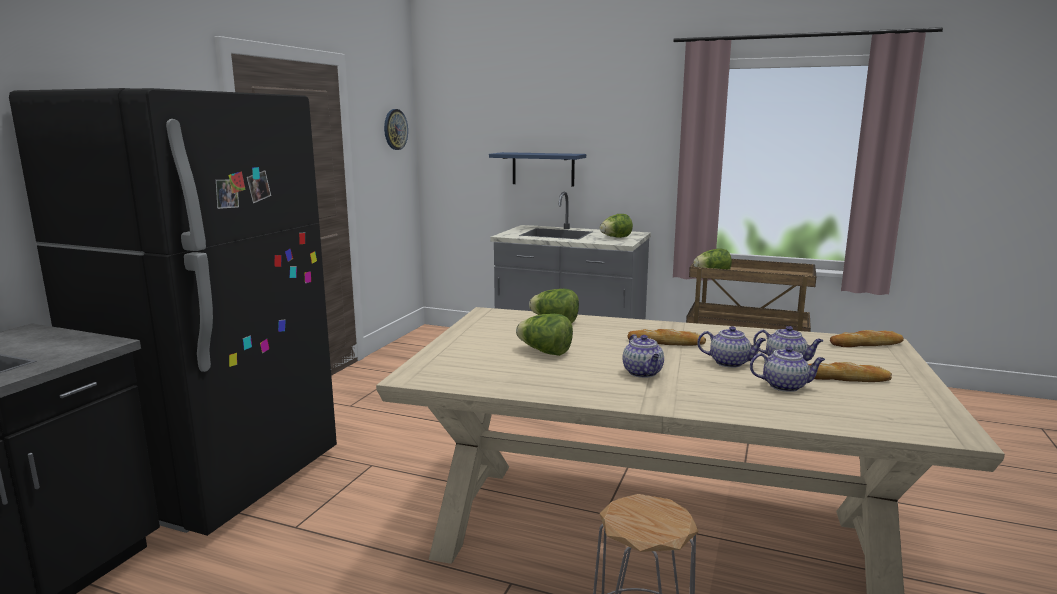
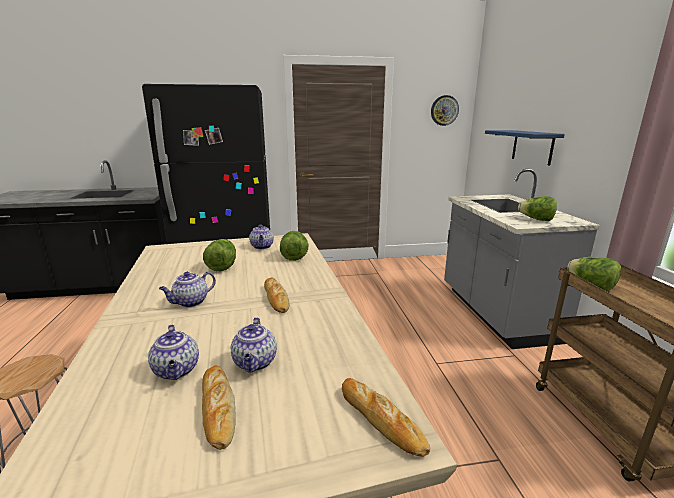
camera: 60 degrees right, 5 degrees up
teapot [697,326,766,368] -> teapot moved to [249,225,274,249]

